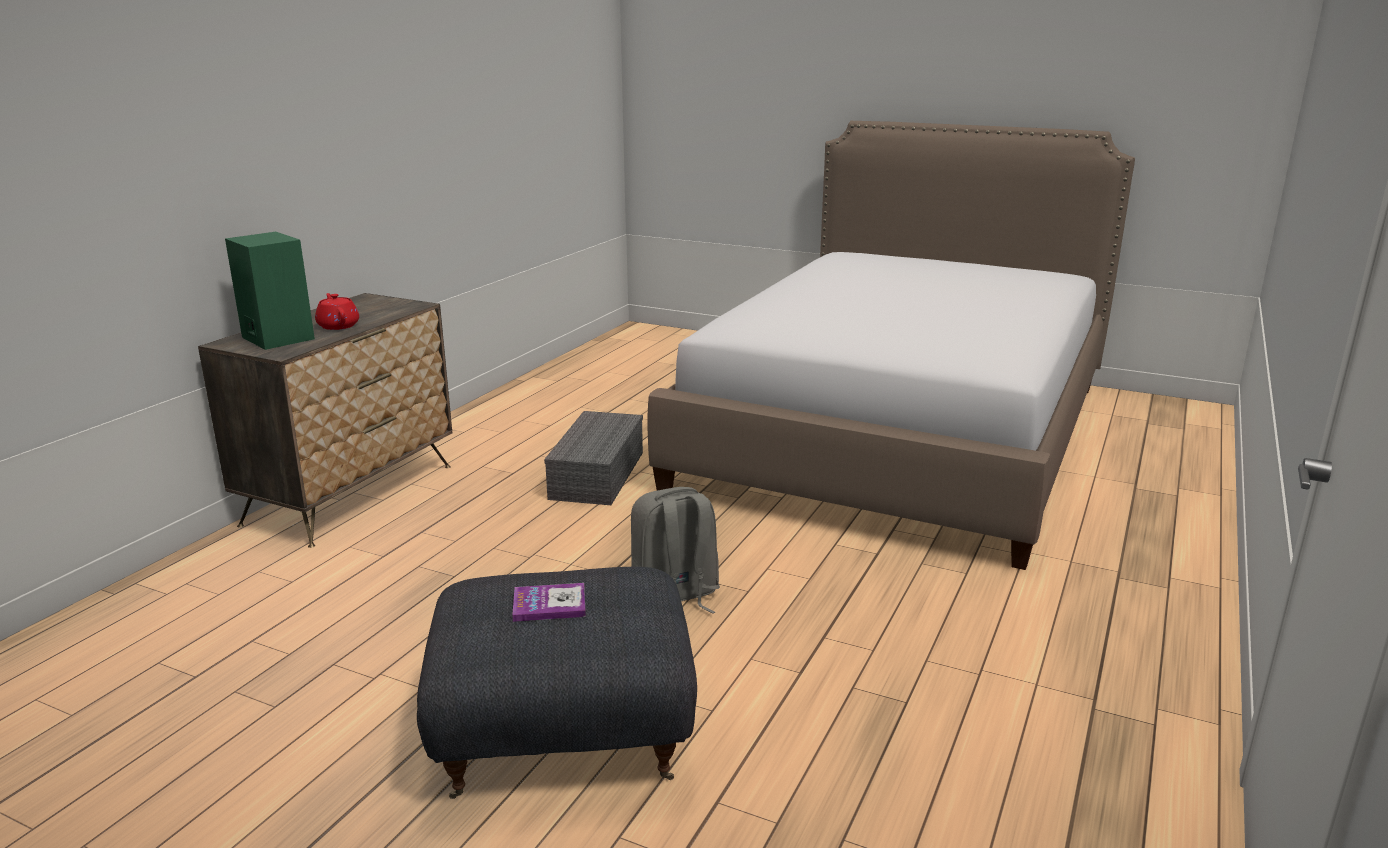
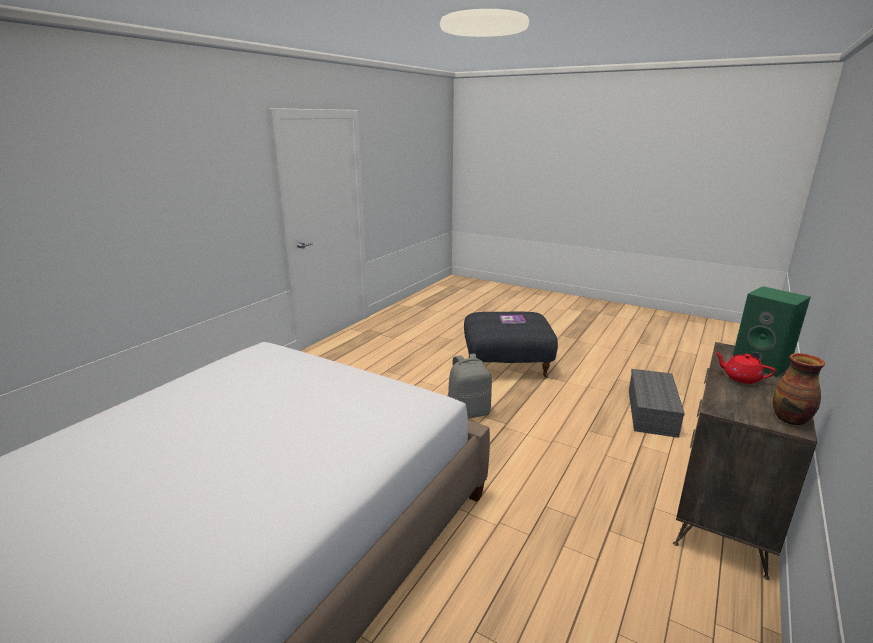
camera: 175 degrees left, 0 degrees up
red teapot [315,293,359,330] -> red teapot turned 150 degrees clockwise [715,352,776,384]
grey storage box [544,411,643,505] -> grey storage box moved to [629,369,685,438]
none -> vase [773,353,825,425]

